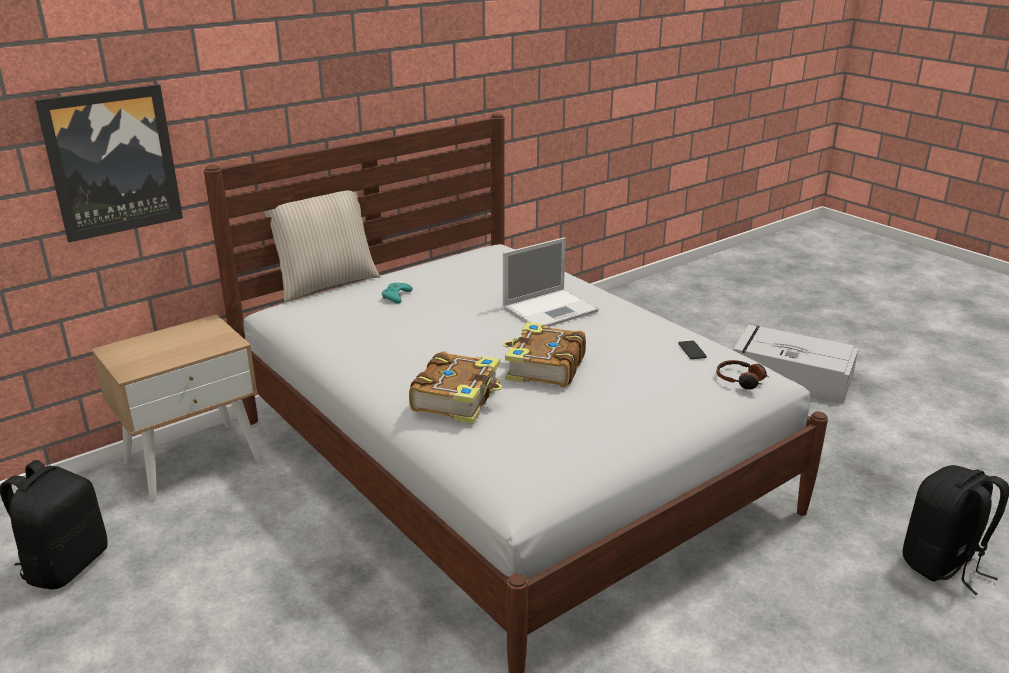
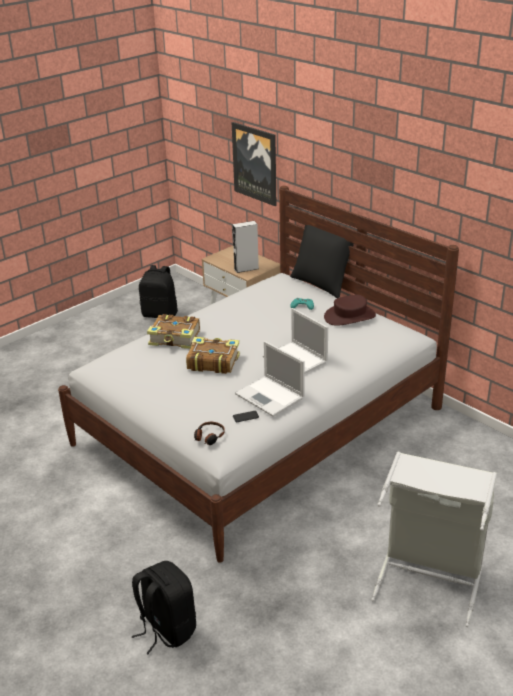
camera: 85 degrees right, 5 degrees up
beige pillow [264,190,380,302] -> black pillow [290,225,354,298]
grey storage box [733,324,858,404] -> grey laundry basket [371,452,497,627]
none -> grey speaker [232,221,259,273]
none -> laptop [235,341,305,417]
none -> brown hat [324,294,376,326]

